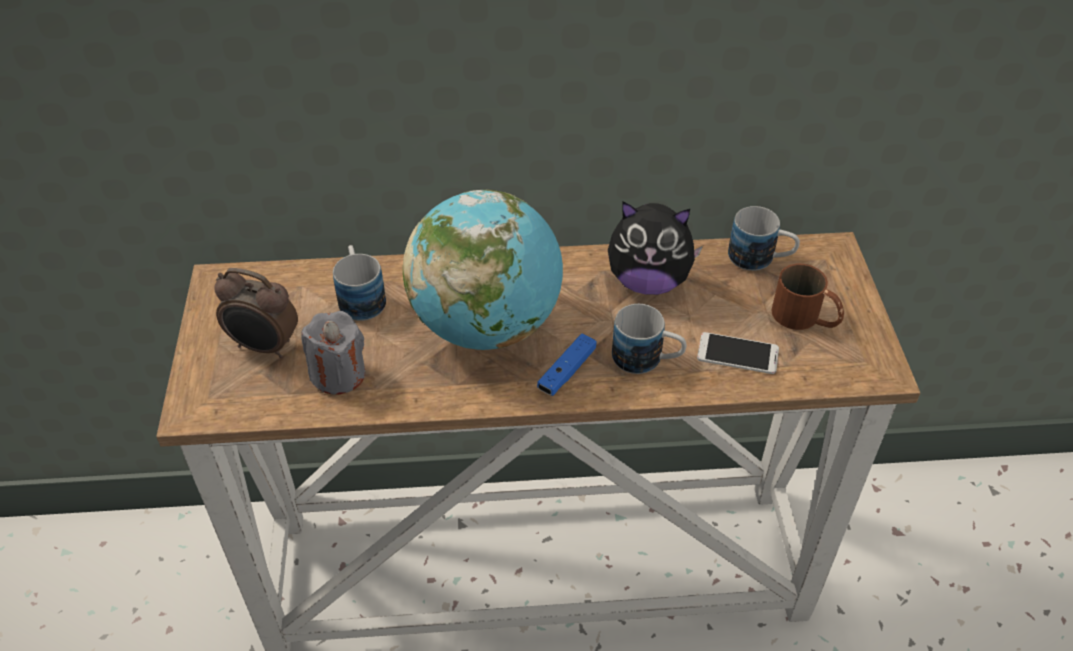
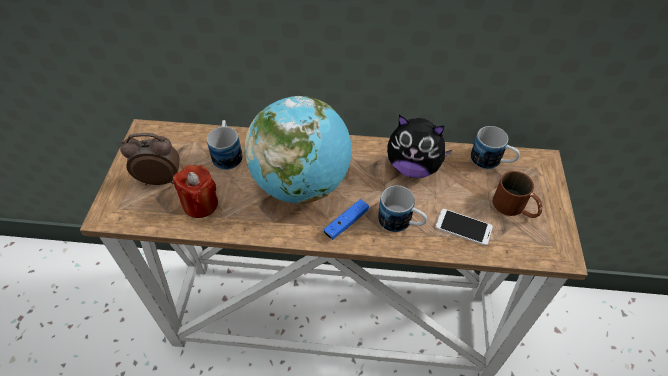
camera: 10 degrees right, 5 degrees up
alarm clock [214,268,298,358] -> alarm clock turned 150 degrees clockwise [120,133,179,185]
grey candle [301,311,365,395] -> red candle [173,165,218,218]

